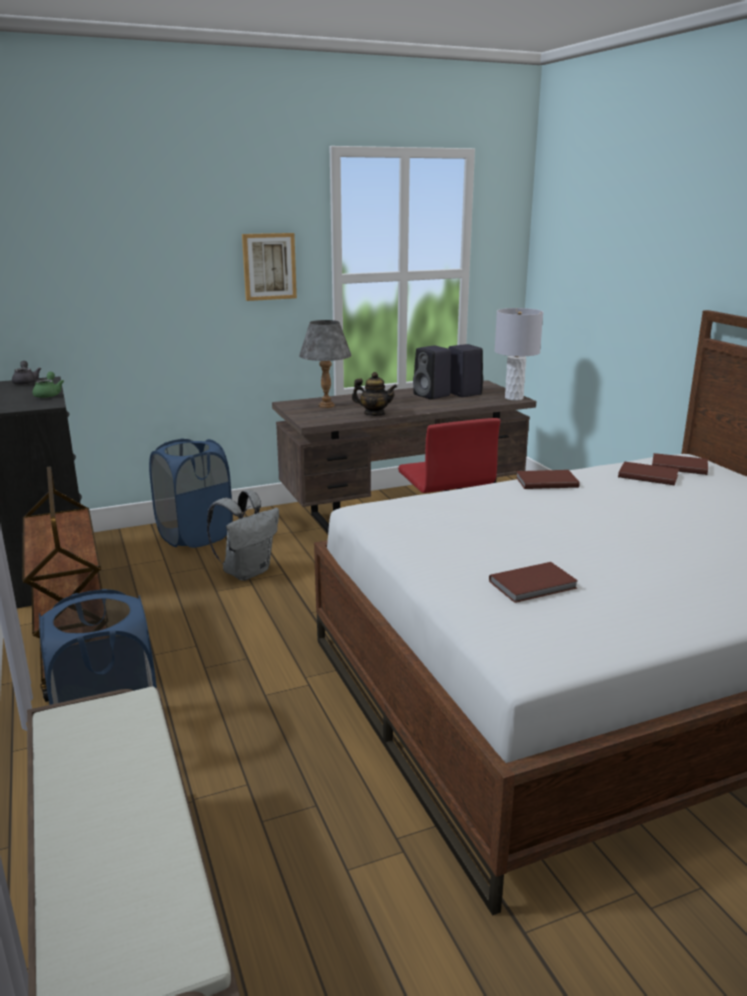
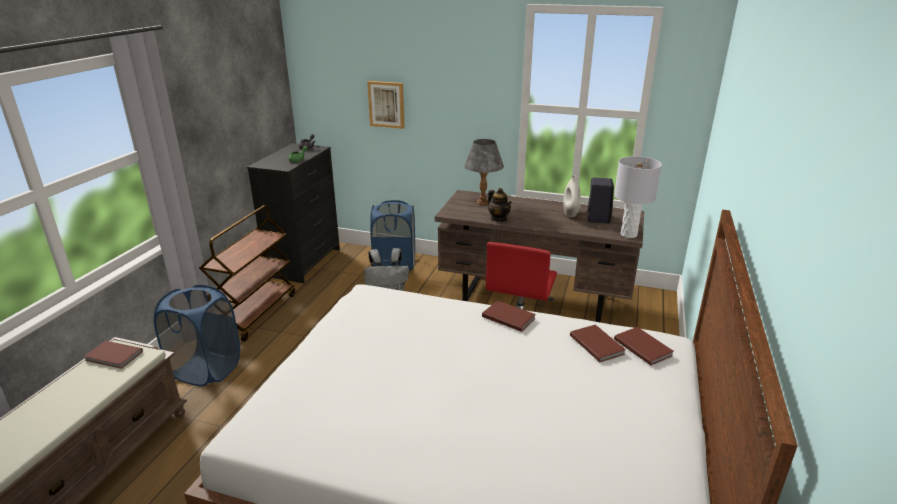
camera: 40 degrees right, 5 degrees up
picture [242,233,297,301] -> picture moved to [367,81,405,129]
black speaker [413,345,451,399] -> white vase [563,175,581,217]
brown book [489,562,578,603] -> brown book moved to [83,341,143,369]

